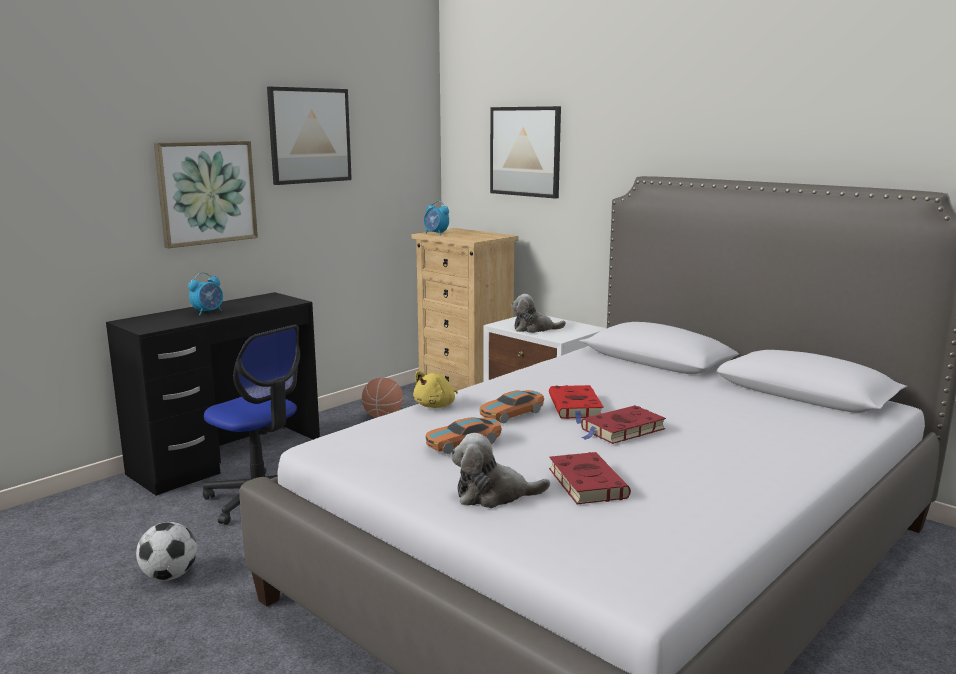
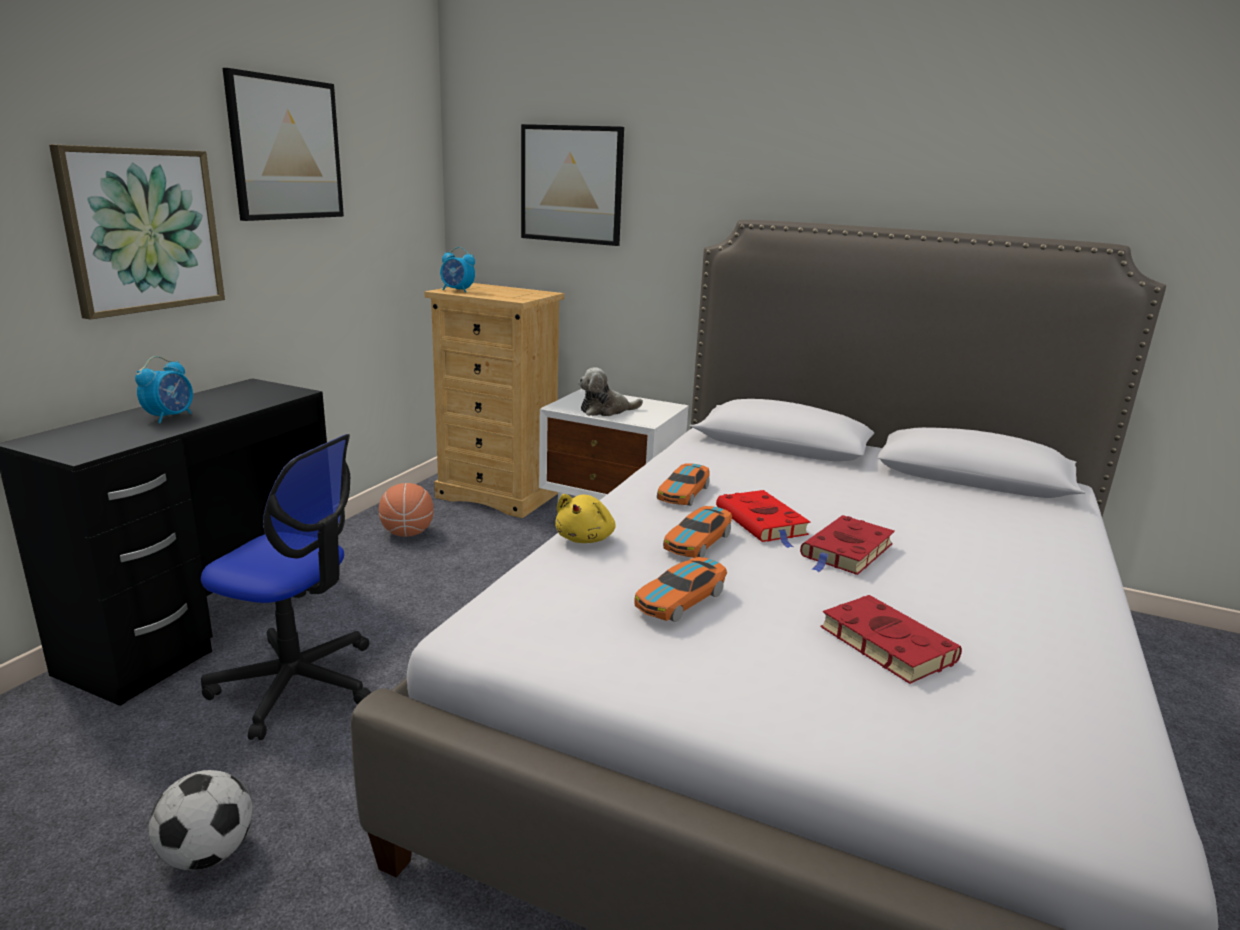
camera: 20 degrees left, 5 degrees up
plush toy [451,433,550,508] -> none
none -> toy car [657,463,710,506]

